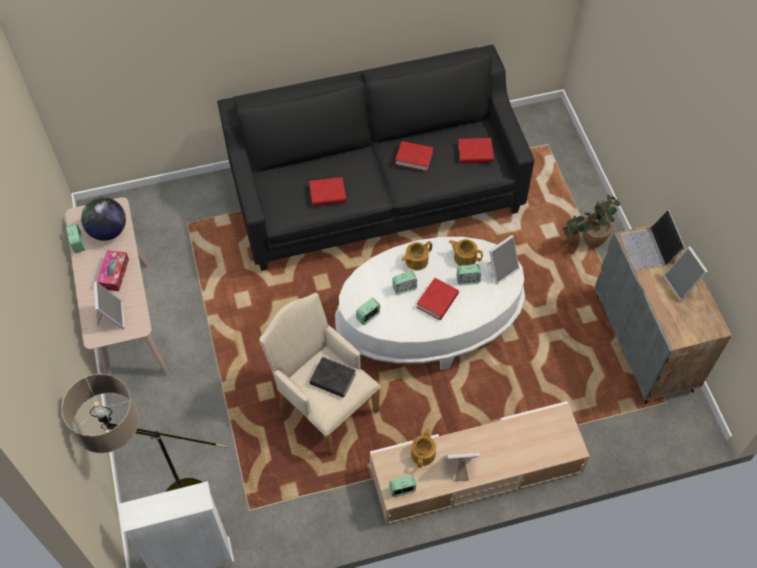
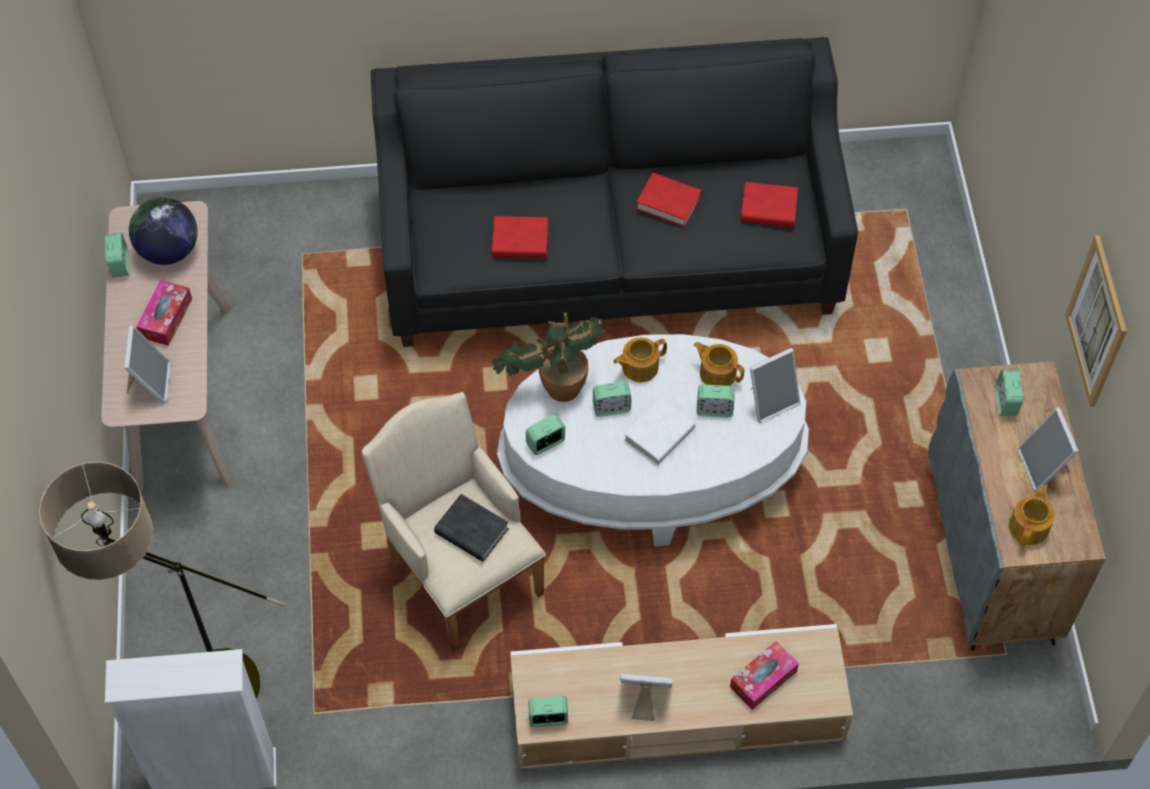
camera: 10 degrees right, 0 degrees up
teapot [411,428,436,468] -> teapot moved to [1009,485,1055,546]
red book [416,278,459,320] -> white book [624,398,695,465]
potted plant [562,194,621,247] -> potted plant moved to [492,312,604,402]
laptop [621,210,685,270] -> alarm clock [995,370,1023,416]
none -> tissue box [730,641,799,710]
none -> picture [1065,235,1127,407]

